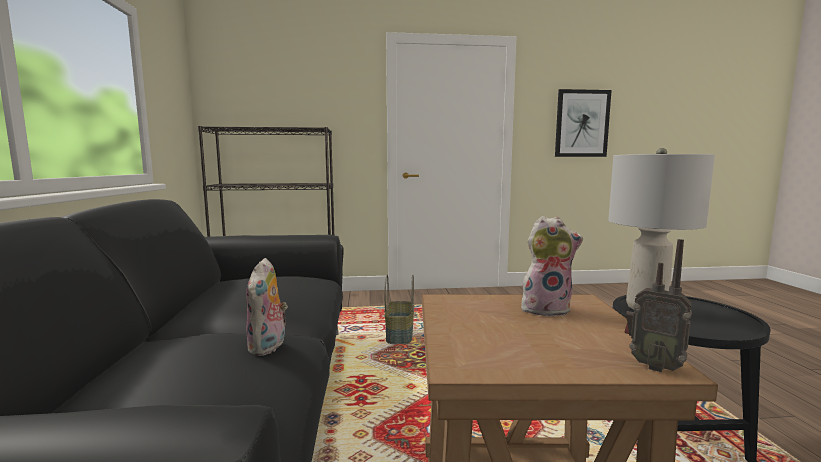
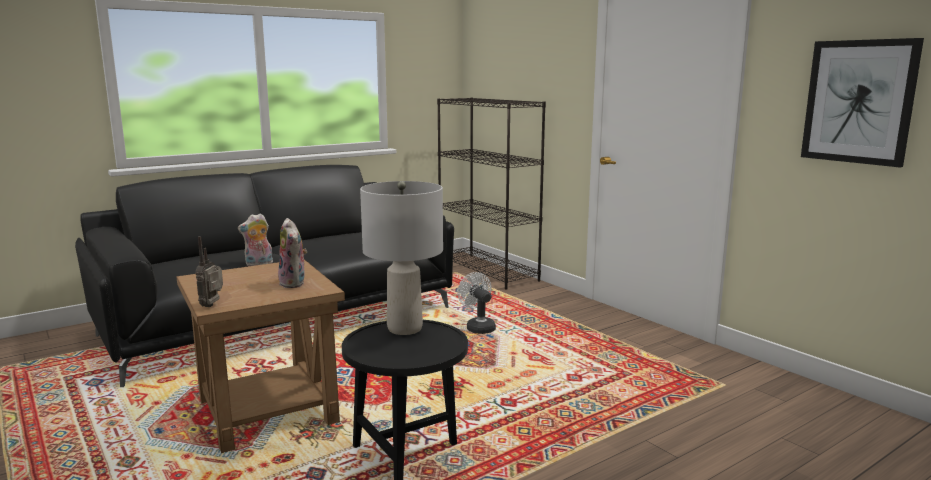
camera: 60 degrees right, 5 degrees up
basket [384,274,414,344] -> white fan [457,272,496,334]

